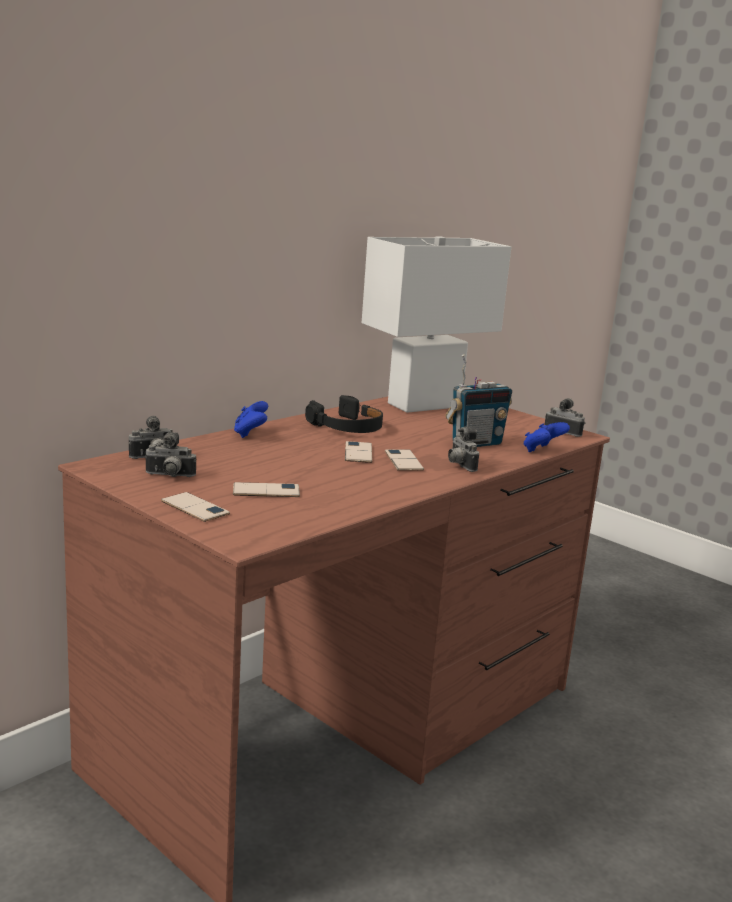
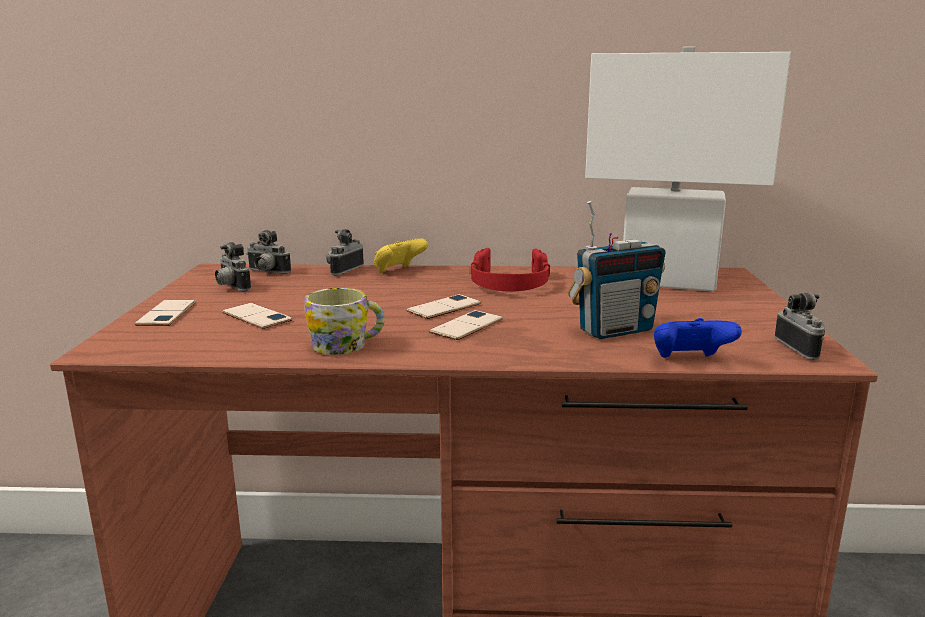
camera: 50 degrees right, 0 degrees up
blue game controller [234,401,268,438] -> yellow game controller [373,238,428,273]
black headphones [305,395,383,433] -> red headphones [471,248,550,291]
radio [445,355,512,447] -> radio turned 45 degrees counterclockwise [568,201,666,339]
camera [448,426,479,472] -> camera moved to [326,229,364,276]
none -> mug [304,288,385,355]

